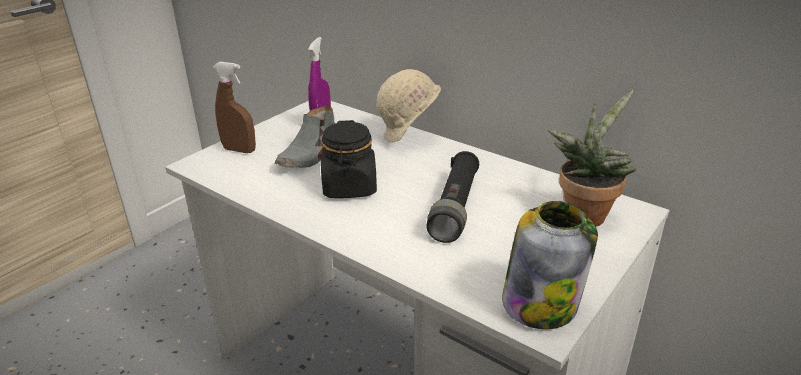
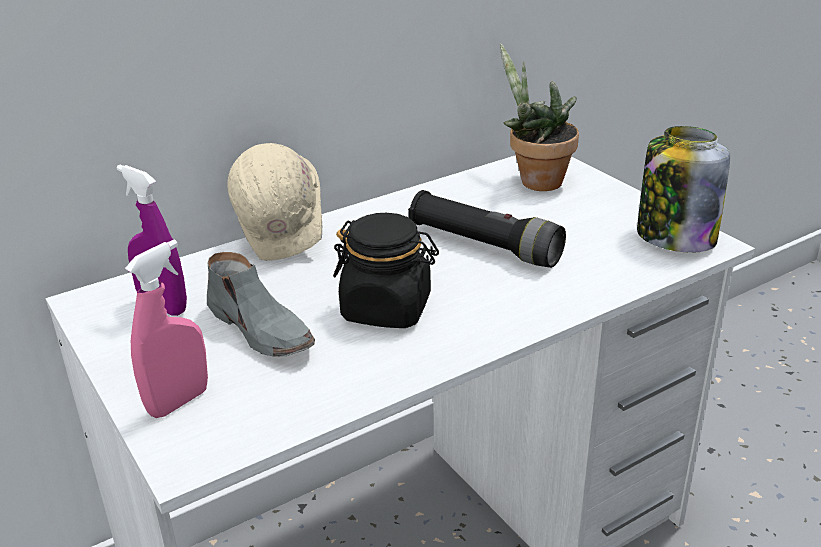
camera: 70 degrees left, 0 degrees up
brown spray bottle [213,62,256,153] -> pink spray bottle [125,240,208,418]

